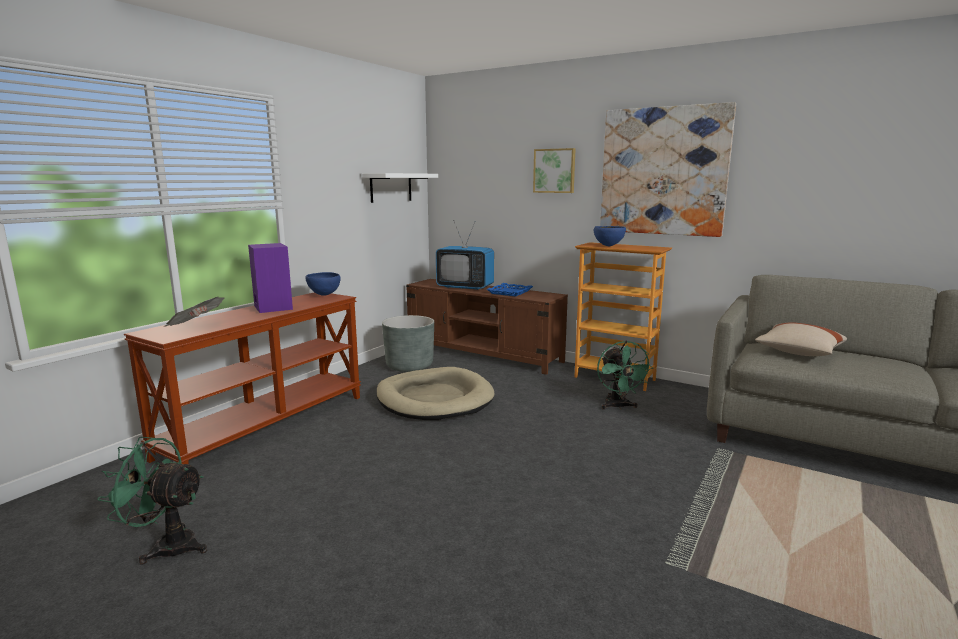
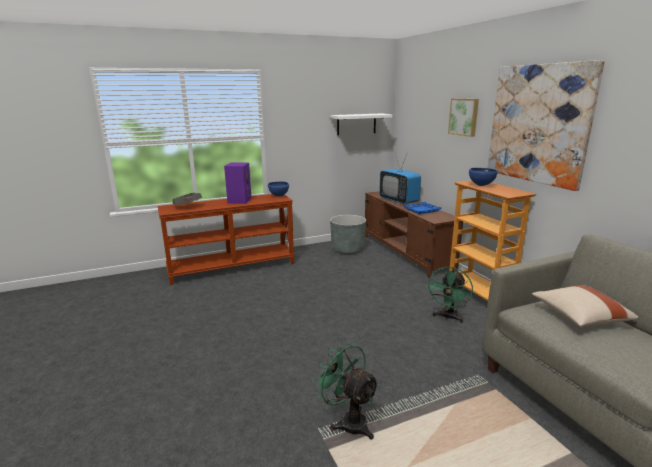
camera: 35 degrees right, 5 degrees up
green fan [97,437,207,564] -> green fan moved to [312,341,380,440]
beige dog bed [376,367,495,420] -> none

